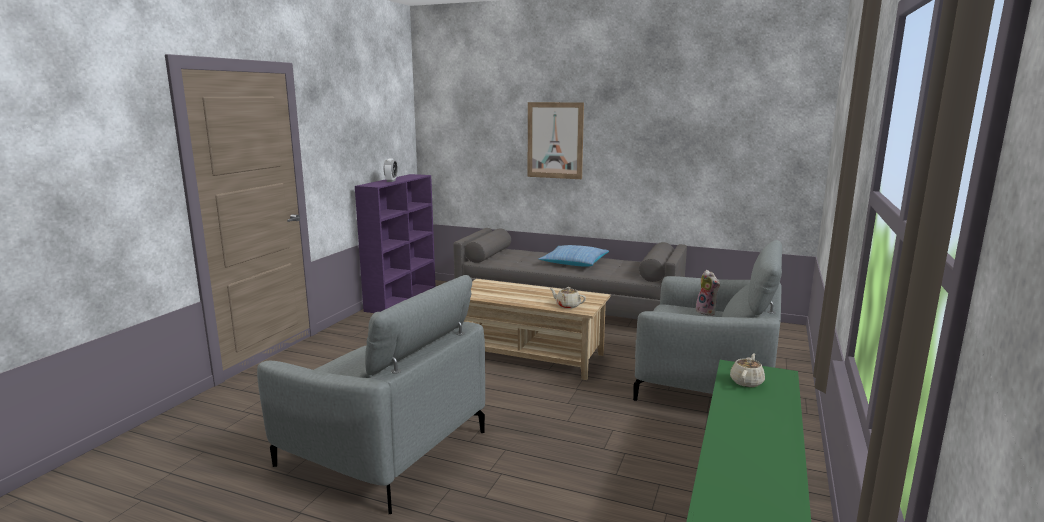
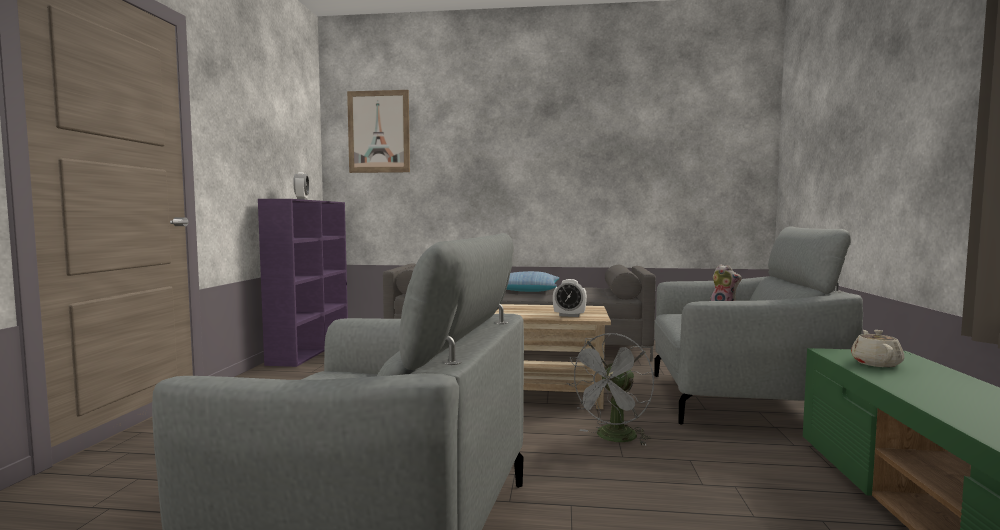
camera: 15 degrees left, 10 degrees down
picture [528,102,584,179] -> picture moved to [347,90,410,173]
beige teapot [550,287,586,309] -> alarm clock [553,279,587,317]
none -> grey fan [567,333,654,446]

